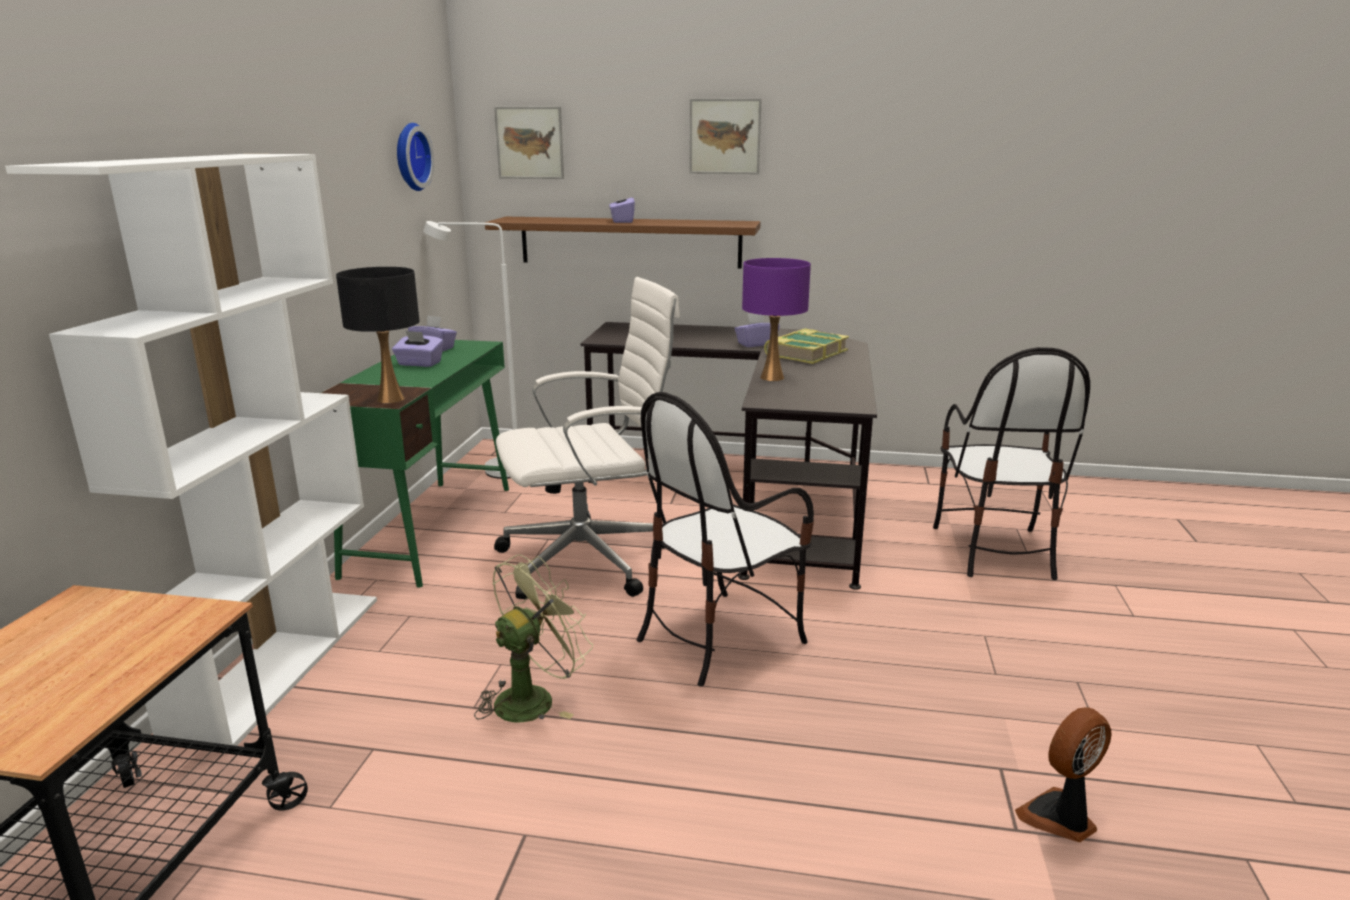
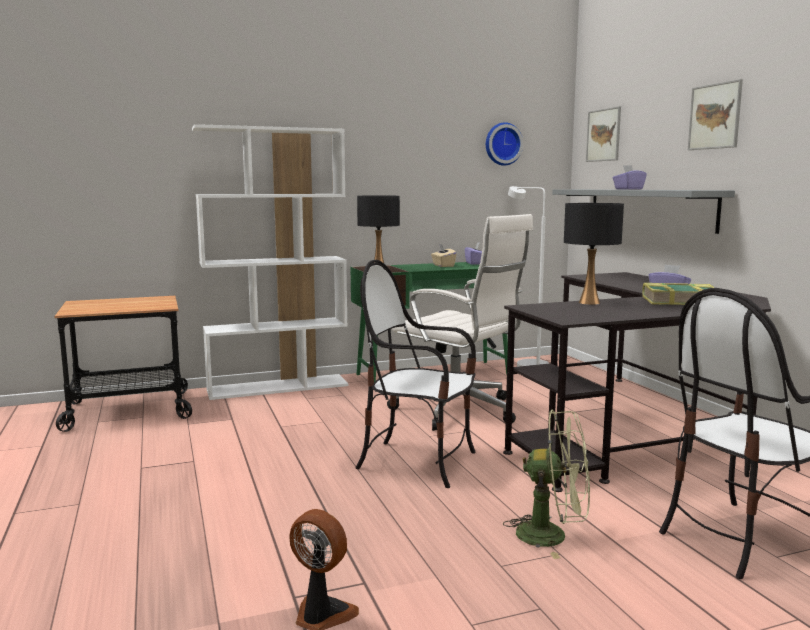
camera: 60 degrees right, 10 degrees down
purple tissue box [392,331,444,367] -> beige tissue box [431,244,457,267]
green fan [474,554,593,723] -> green fan moved to [503,410,590,559]
brown shelf [485,217,761,268] -> grey shelf [552,189,735,234]
purple table lamp [742,258,811,381] -> black table lamp [564,203,624,305]

